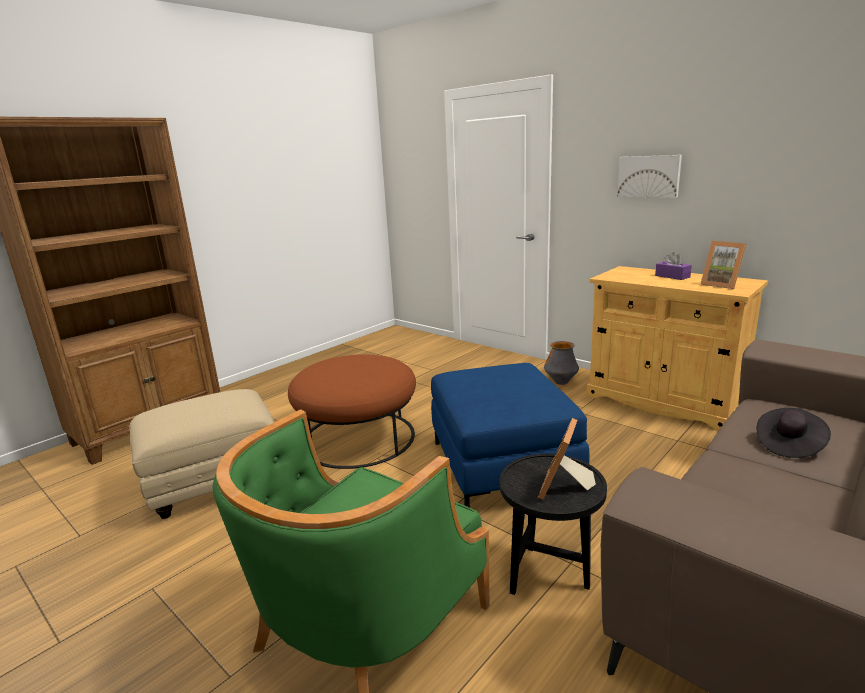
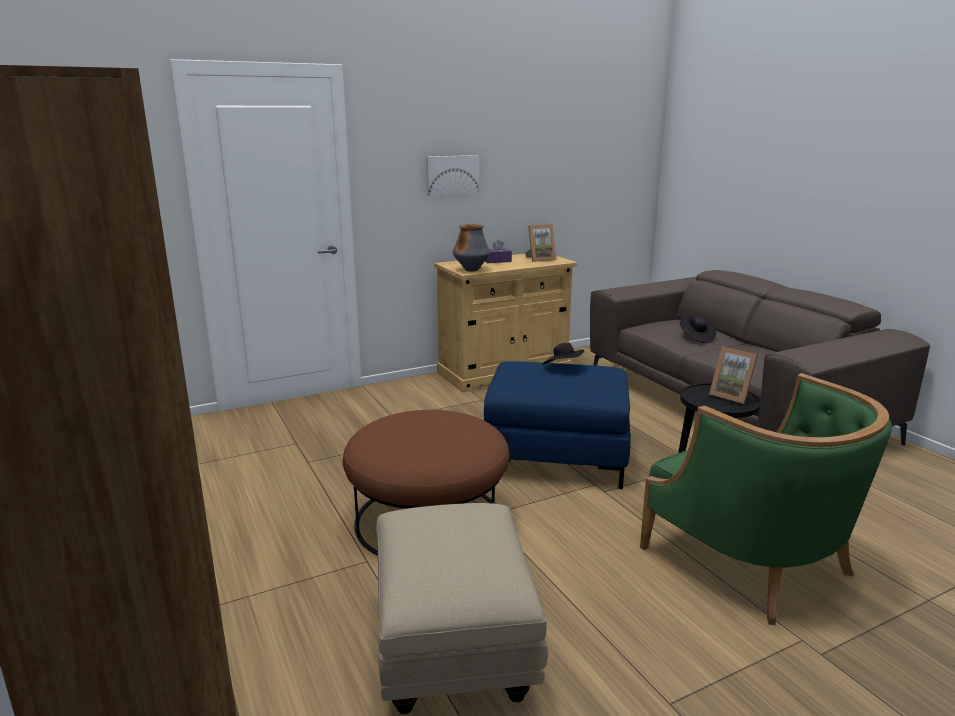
camera: 70 degrees left, 0 degrees up
vase [544,341,579,385] -> vase moved to [453,224,490,272]
none -> black hat [542,343,584,365]

